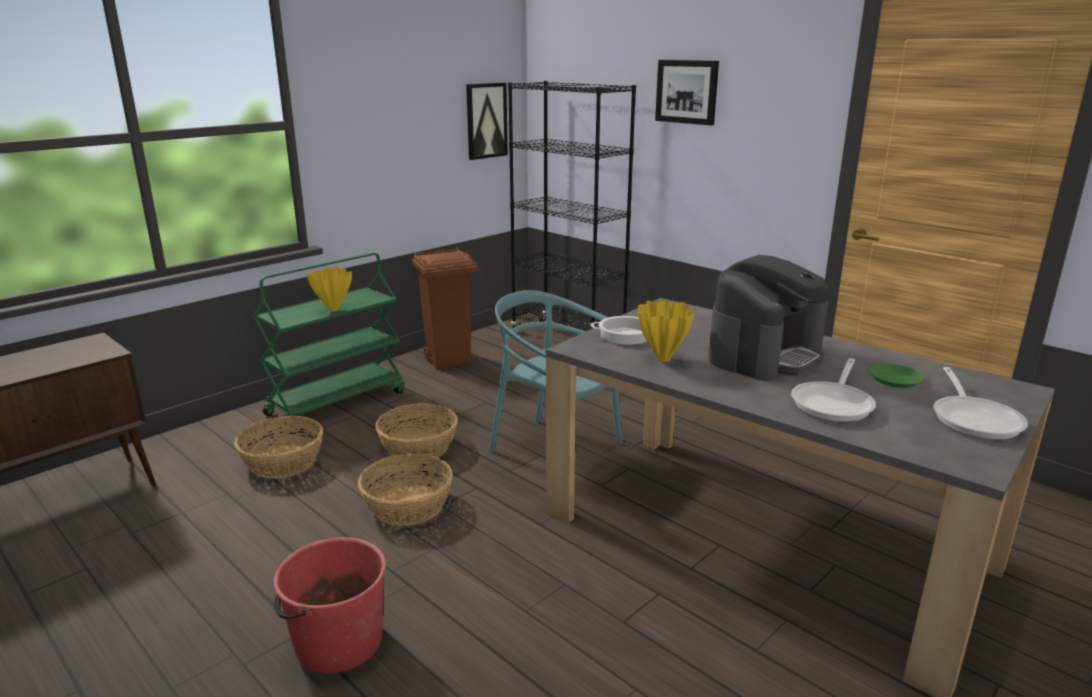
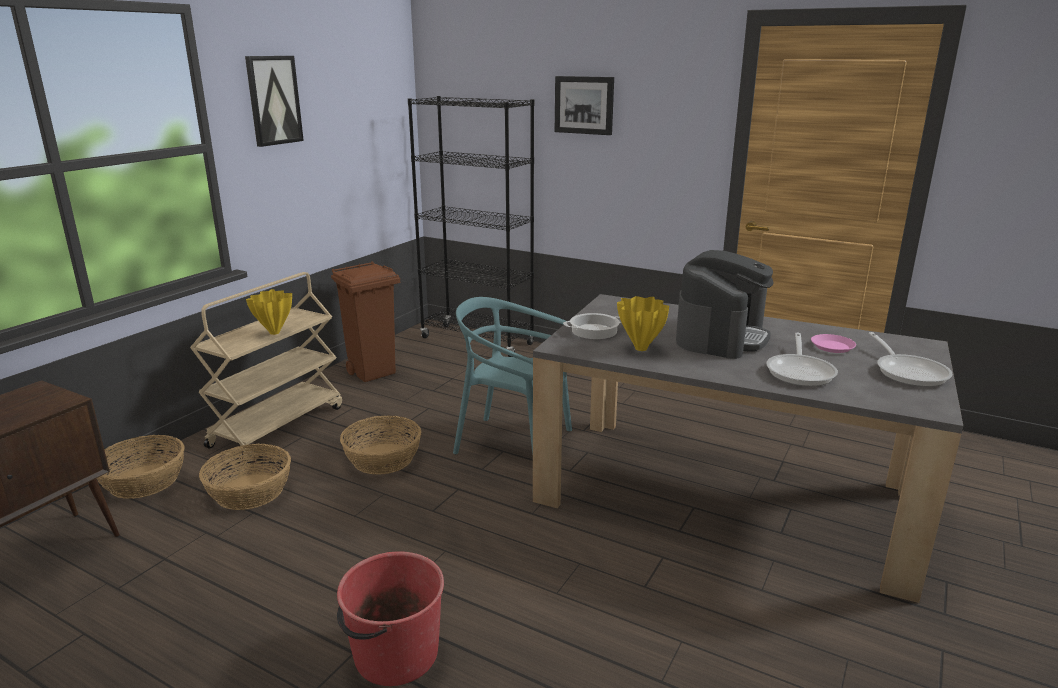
camera: 15 degrees left, 0 degrees up
green cart [253,252,405,427] -> beige cart [190,272,342,461]
basket [358,453,453,525] -> basket moved to [96,435,185,499]
picture [466,83,508,160] -> picture moved to [245,56,304,147]
green plate [869,364,924,388] -> pink plate [811,334,856,353]

